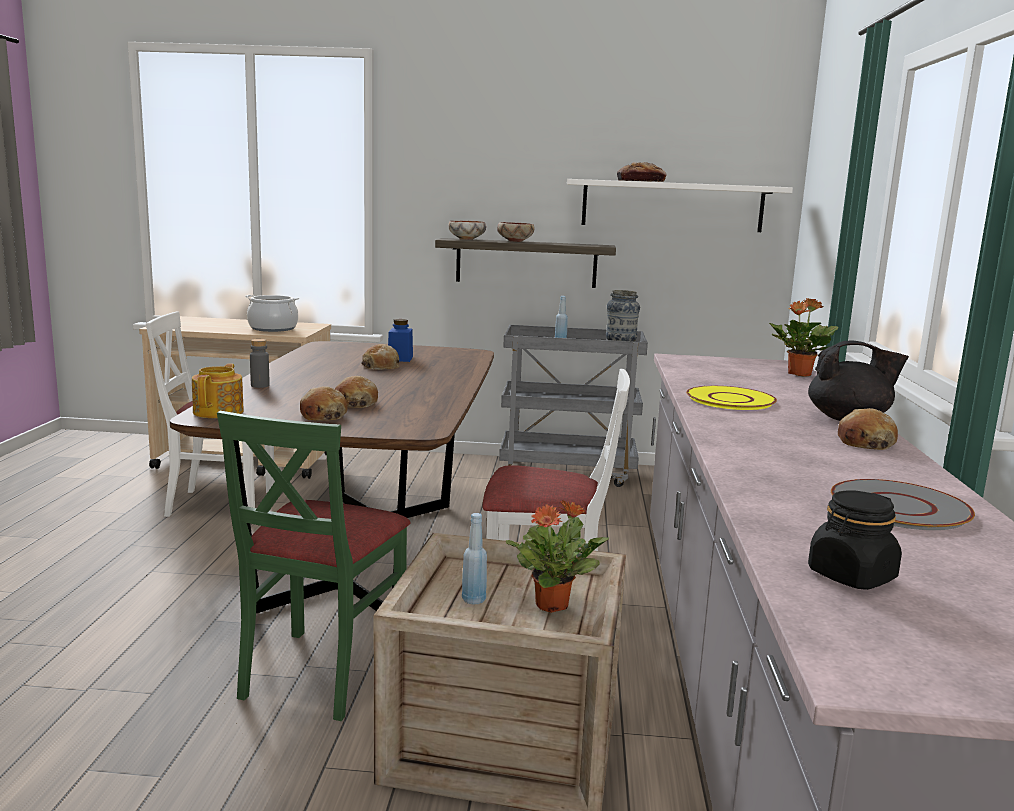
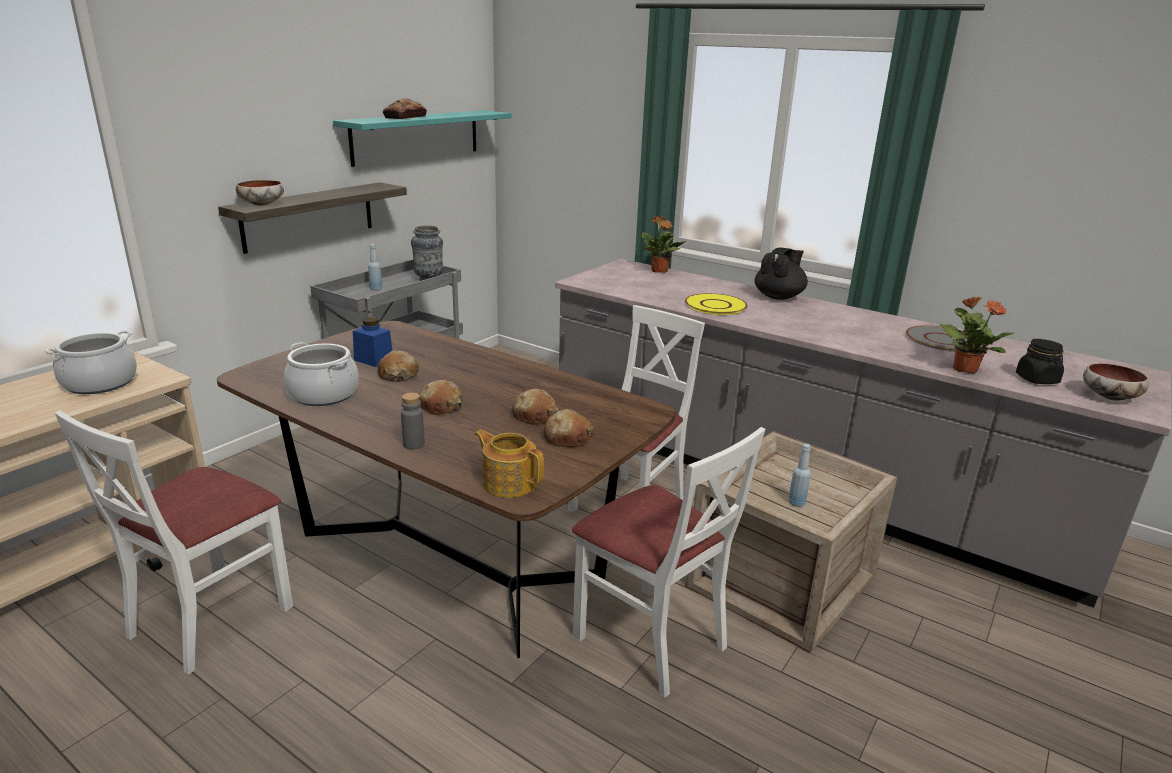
camera: 60 degrees left, 10 degrees up
green chair [217,411,411,721] -> white chair [572,427,765,698]
bowl [497,222,535,242] -> bowl moved to [1083,363,1149,401]
potted plant [506,500,609,613] -> potted plant moved to [940,296,1014,373]
white shelf [567,179,793,232] -> turquoise shelf [333,110,512,167]
bread [838,408,898,450] -> bread moved to [419,380,463,415]
none -> cooking pot [284,342,359,406]

